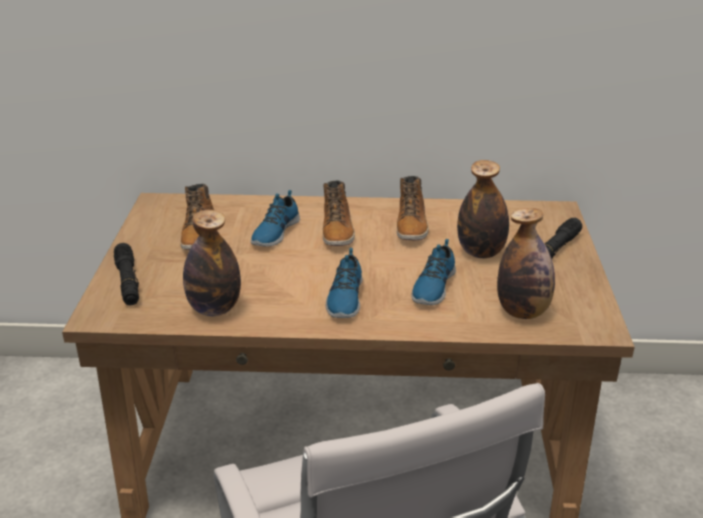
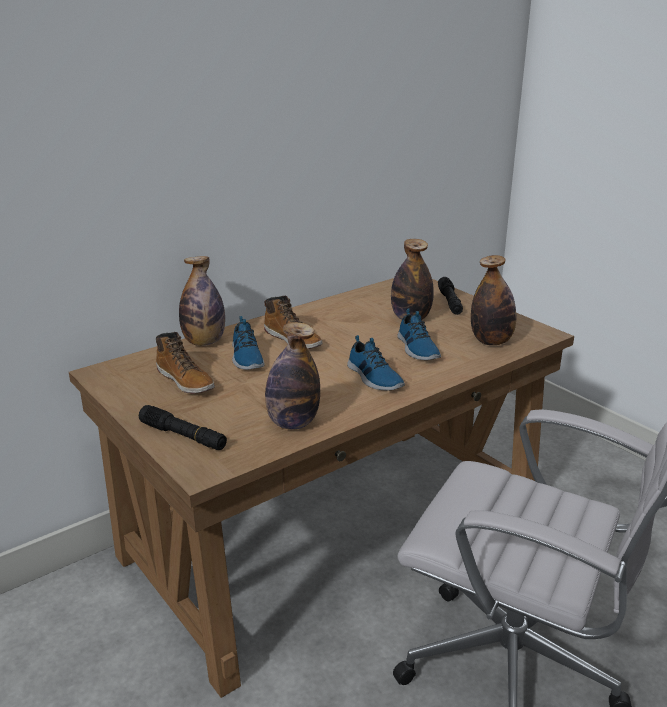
camera: 40 degrees left, 5 degrees down
boot [397,176,429,240] -> none
none -> bottle [179,256,225,346]

